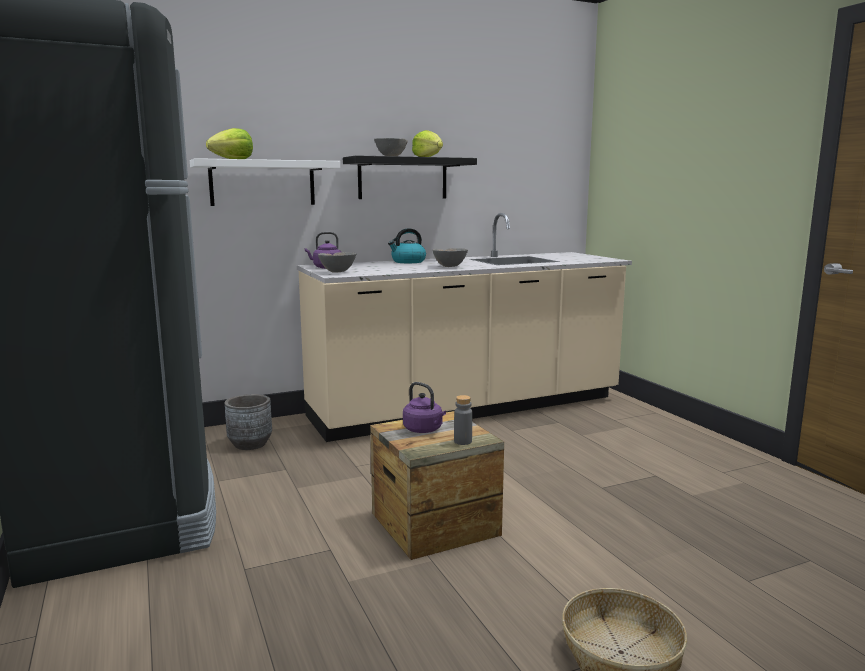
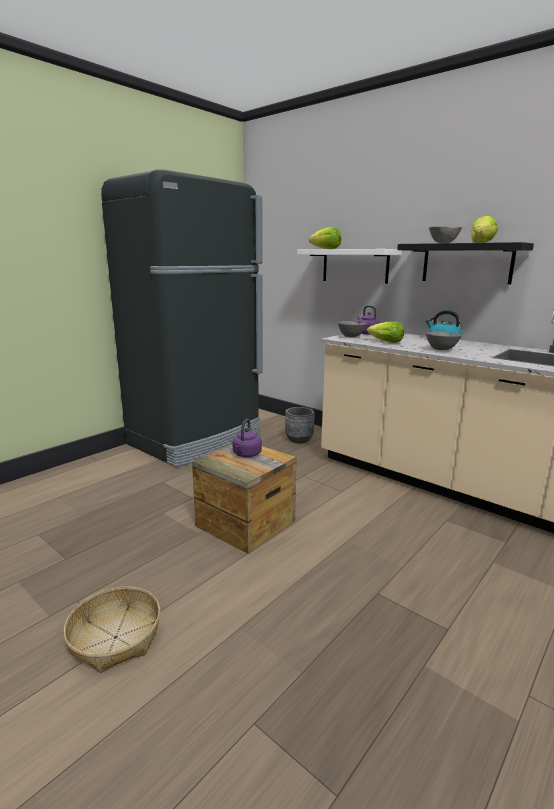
camera: 65 degrees right, 5 degrees up
grey bottle [454,395,472,445] -> none
none -> lettuce [367,321,404,343]

